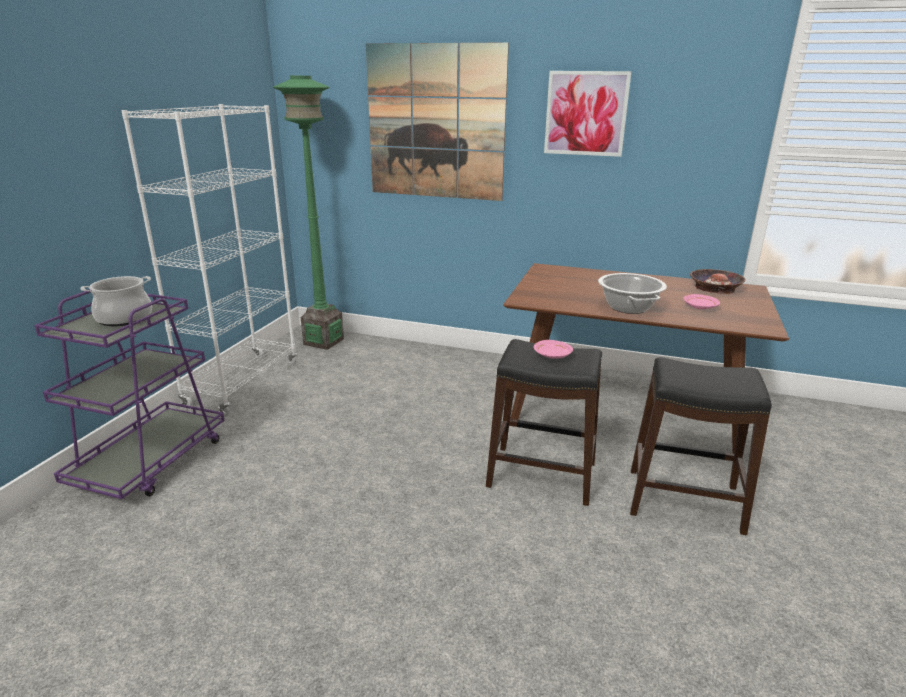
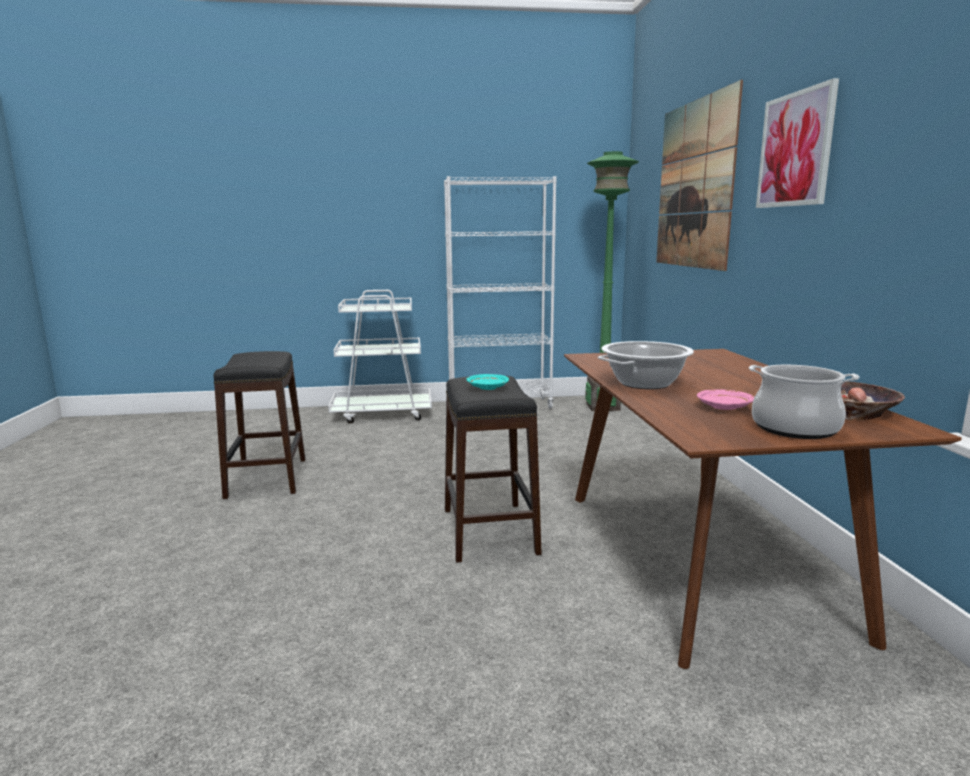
camera: 65 degrees right, 10 degrees down
purple cart [34,289,225,499] -> white cart [328,290,432,424]
cooking pot [81,276,152,326] -> cooking pot moved to [749,365,859,439]
pink plate [534,340,573,359] -> turquoise plate [466,374,509,390]
black stool [630,357,772,535] -> black stool moved to [213,351,305,499]

